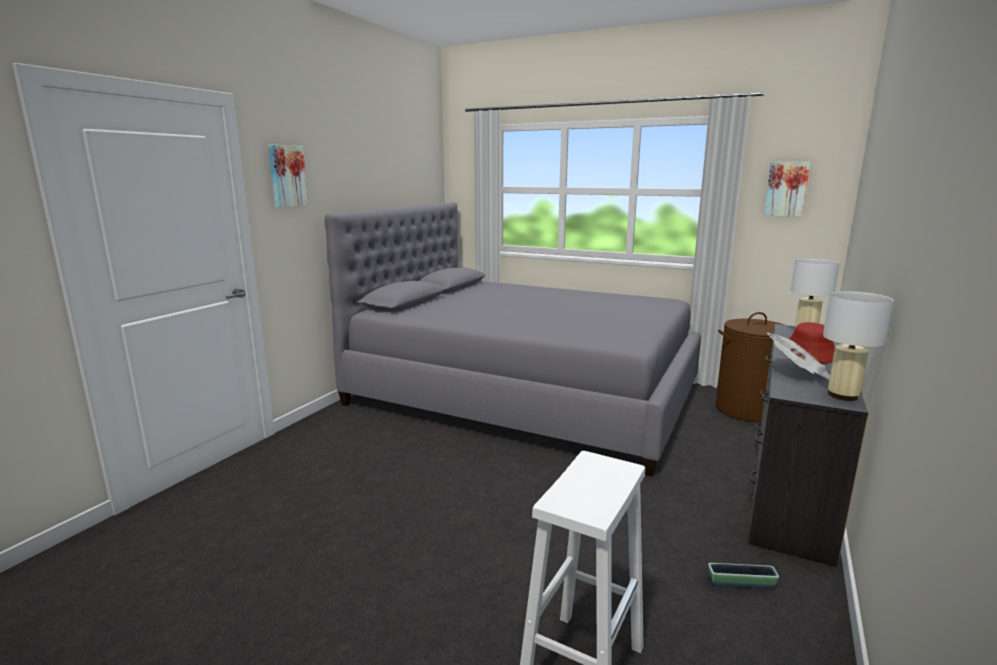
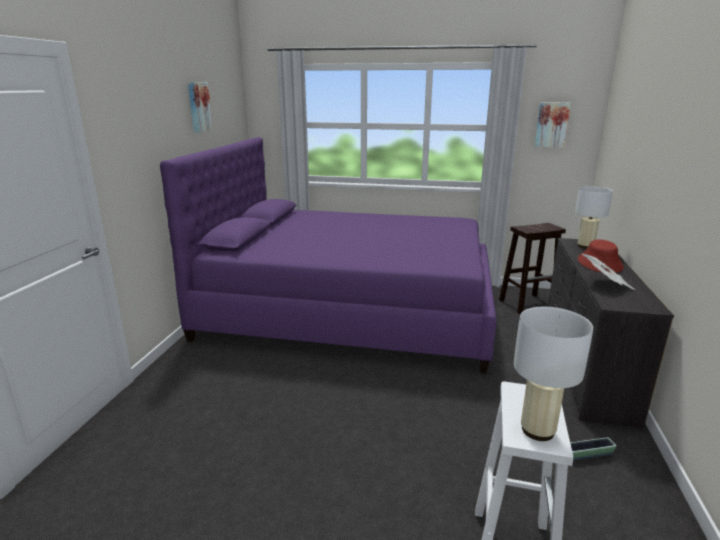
camera: 15 degrees left, 5 degrees up
picture [268,145,309,208] -> picture moved to [188,82,213,133]
grey bed [325,202,701,476] -> purple bed [160,137,497,373]
brown laundry basket [715,312,784,422] -> brown stool [499,223,566,314]
white table lamp [823,291,894,401] -> white table lamp moved to [514,307,593,441]

